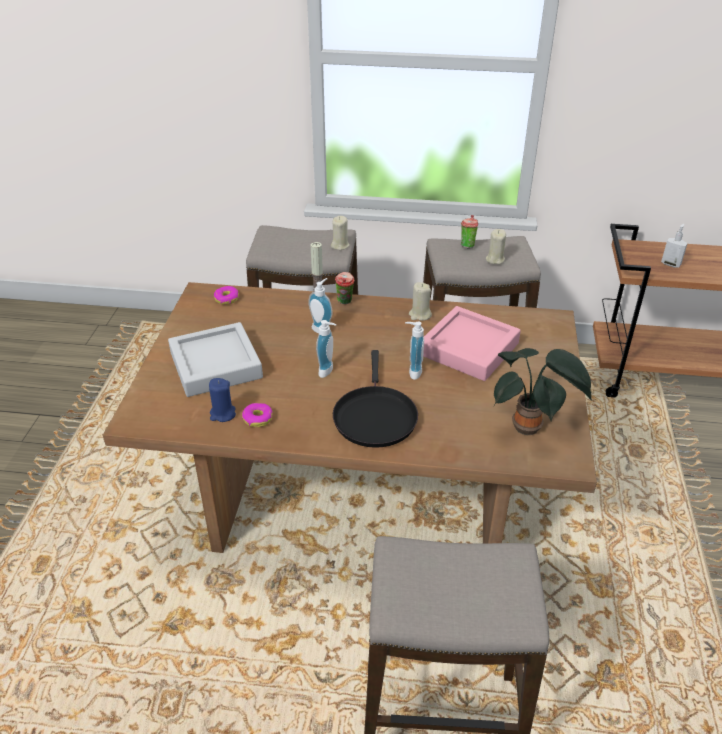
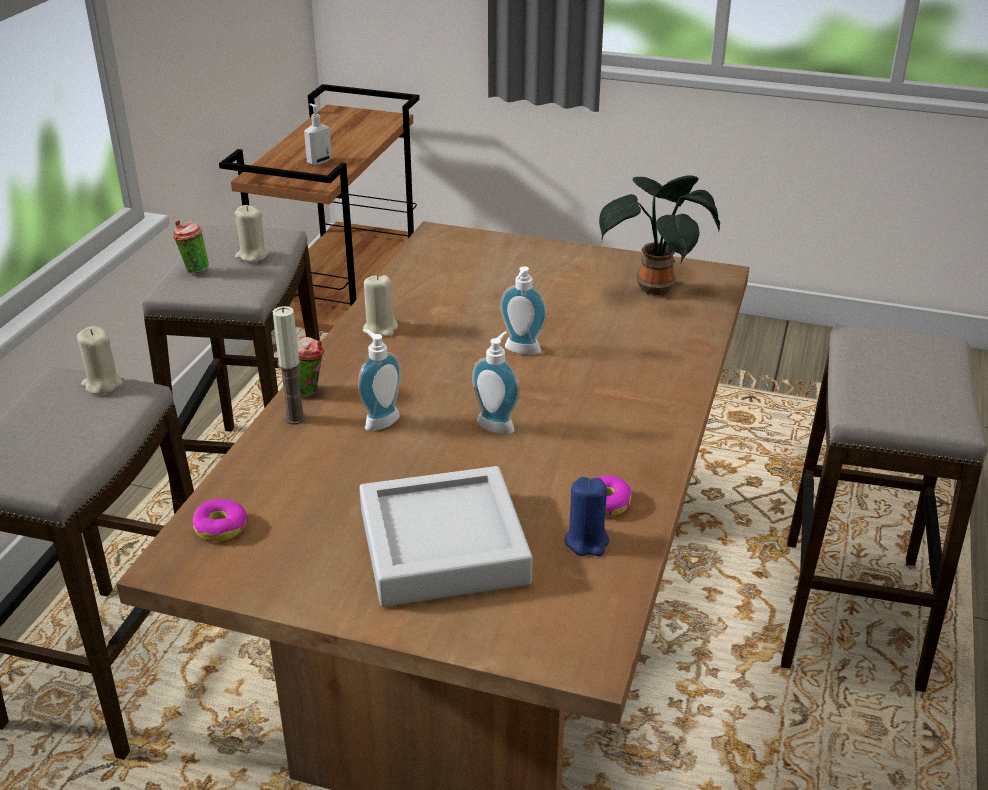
camera: 80 degrees left, 5 degrees down
black frying pan [333,350,418,448] -> none
pink tray [423,306,521,381] -> none

